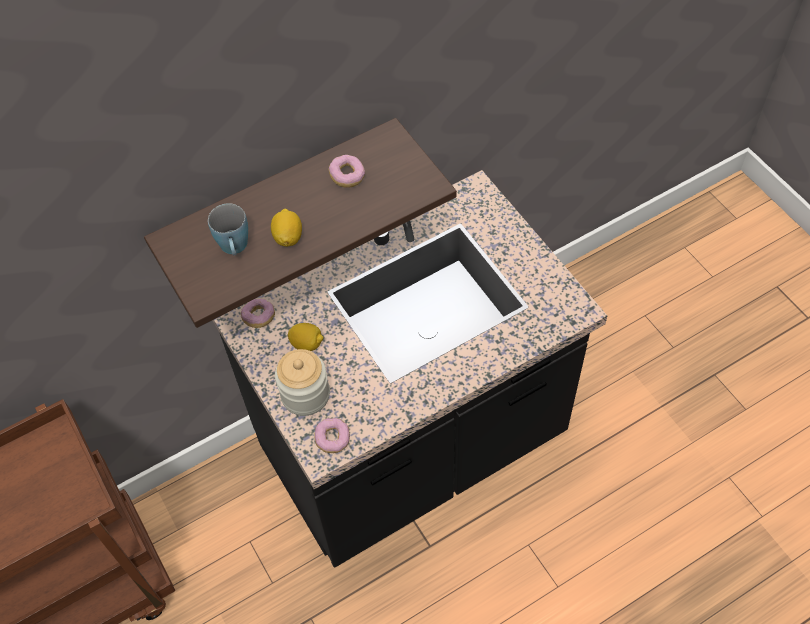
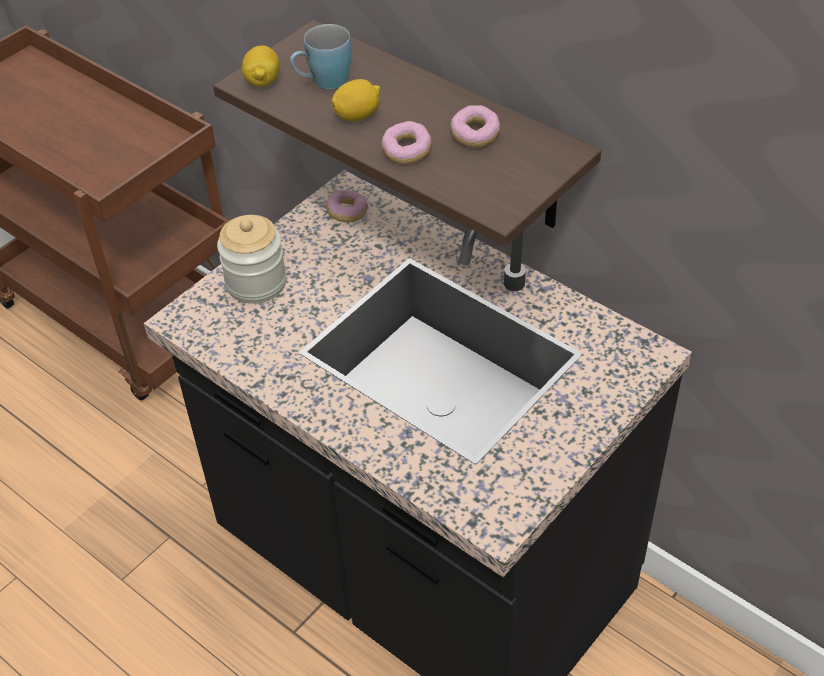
camera: 70 degrees right, 10 degrees down
lemon [288,323,323,351] -> lemon moved to [242,46,280,87]
donut [314,418,350,453] -> donut moved to [381,121,432,164]

